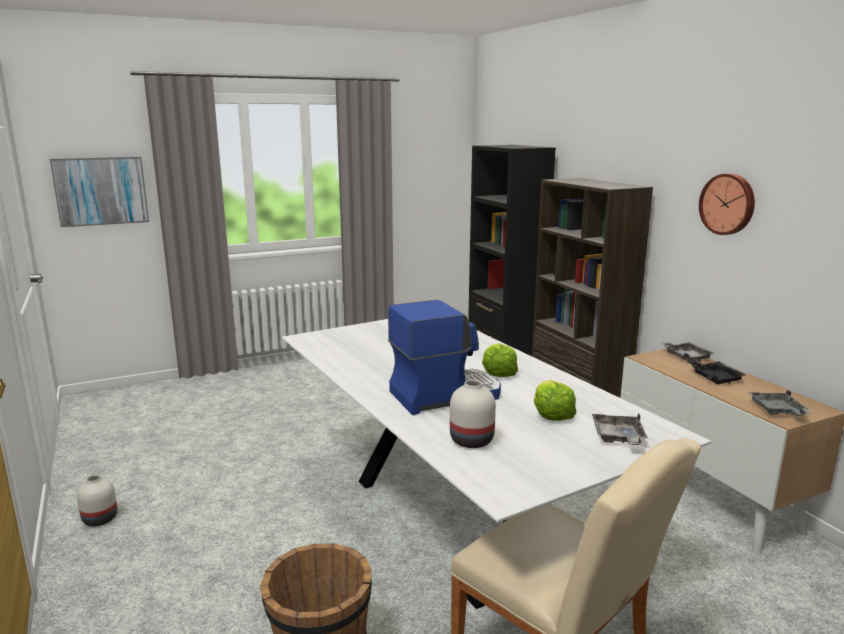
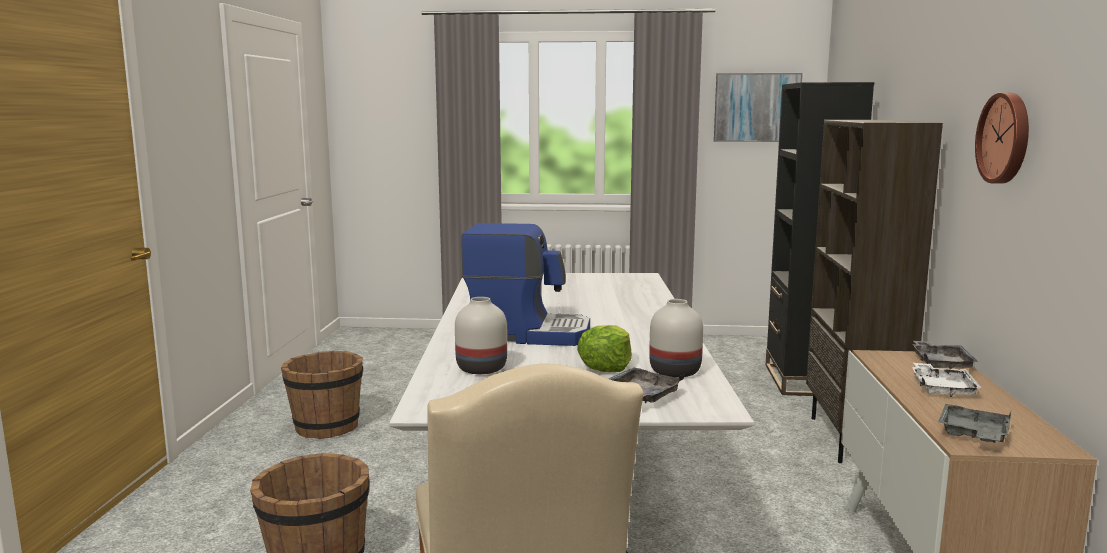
camera: 30 degrees right, 5 degrees down
picture [50,157,149,227] -> picture moved to [714,73,803,142]
white vase [77,475,117,526] -> white vase moved to [649,299,703,378]
lettuce [482,343,518,377] -> none
black tray [687,361,745,384] -> white tray [912,363,982,397]
none -> brown bucket [281,351,363,439]

